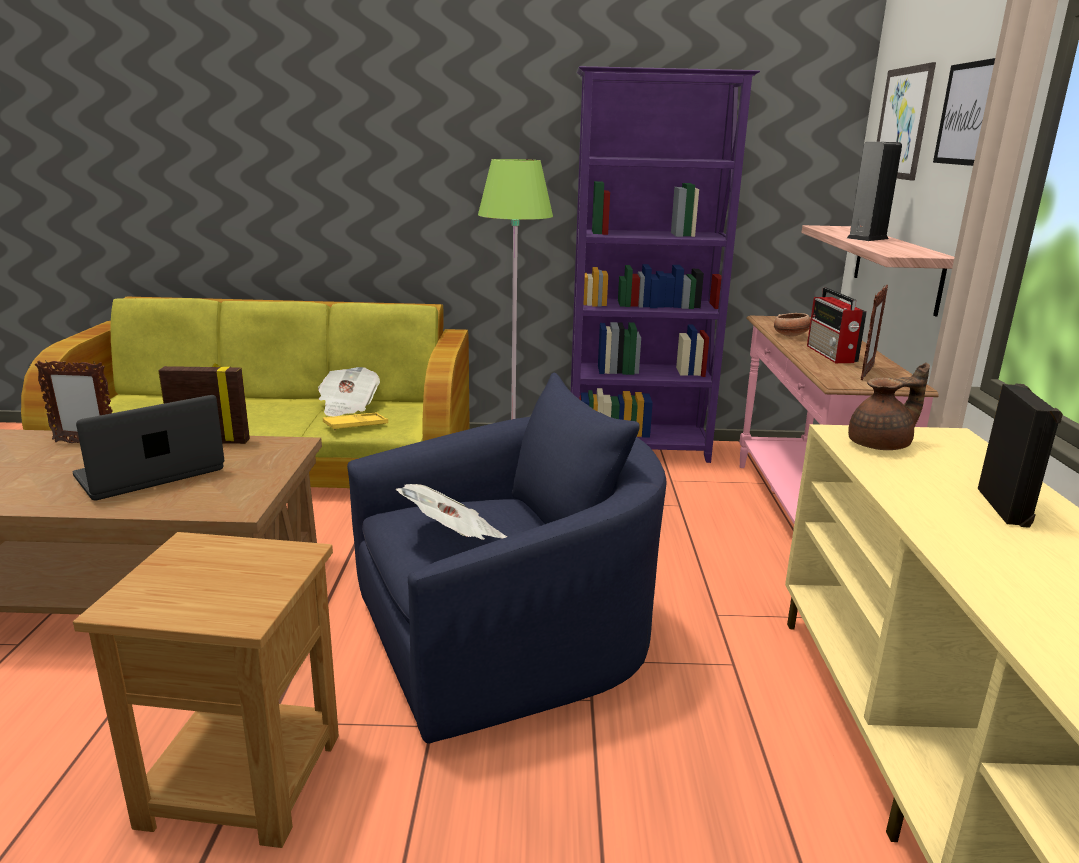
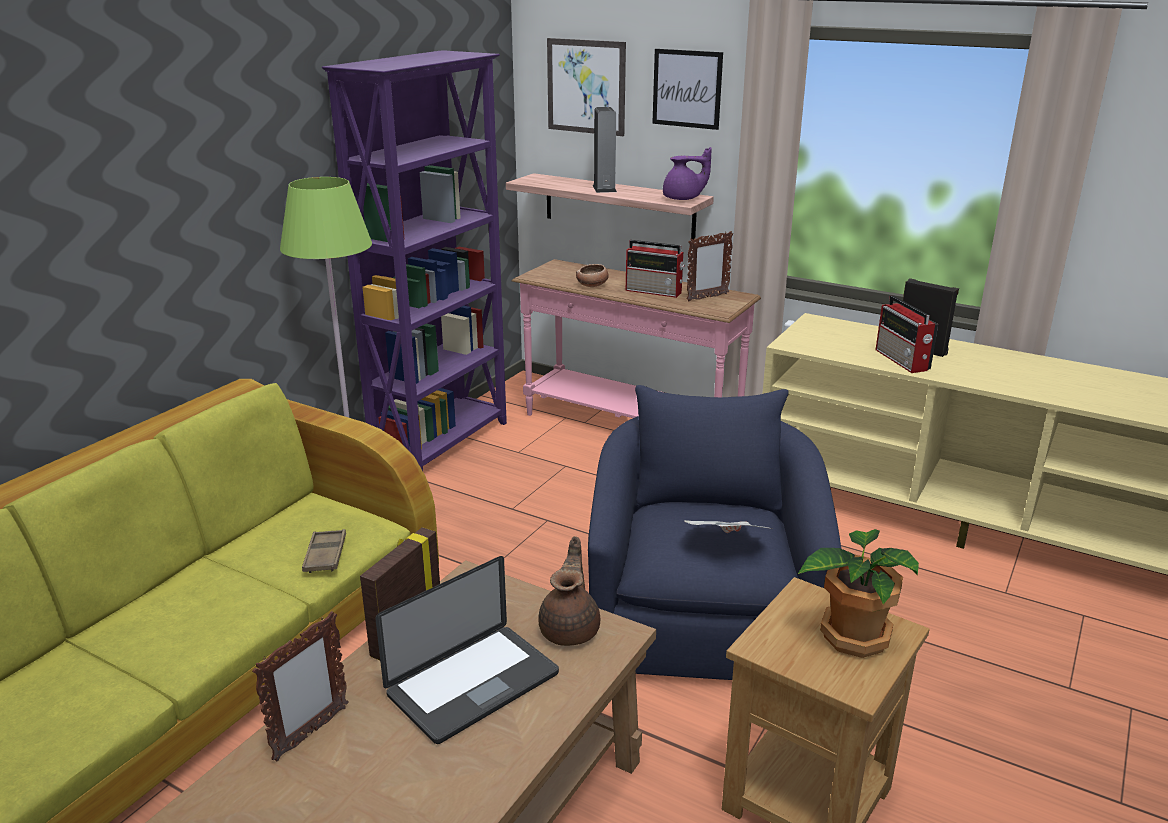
camera: 60 degrees left, 5 degrees up
laptop [73,395,224,501] -> laptop turned 120 degrees counterclockwise [375,556,559,744]
newspaper [318,367,380,416] -> none
yellow tray [323,412,388,431] -> brown tray [302,529,346,573]
brown teapot [848,363,930,450] -> brown teapot moved to [538,536,600,646]
picture frame [861,285,888,380] -> picture frame turned 90 degrees clockwise [687,231,733,301]
none -> purple teapot [663,147,712,200]
none -> potted plant [798,529,919,658]
none -> radio [876,295,938,373]

